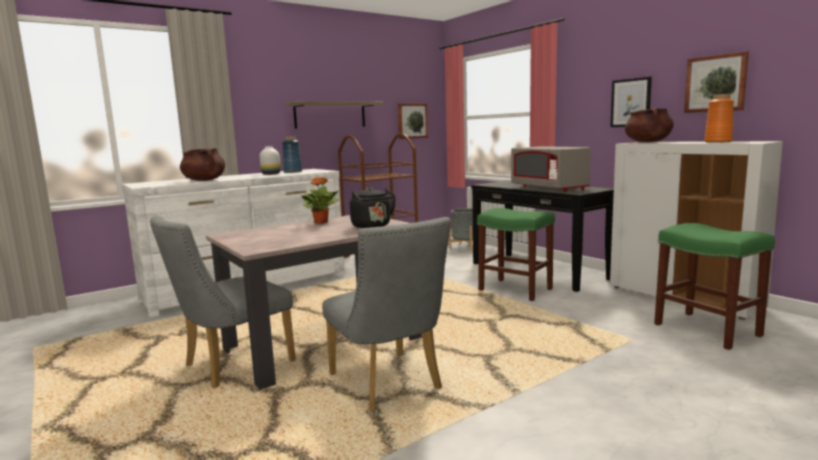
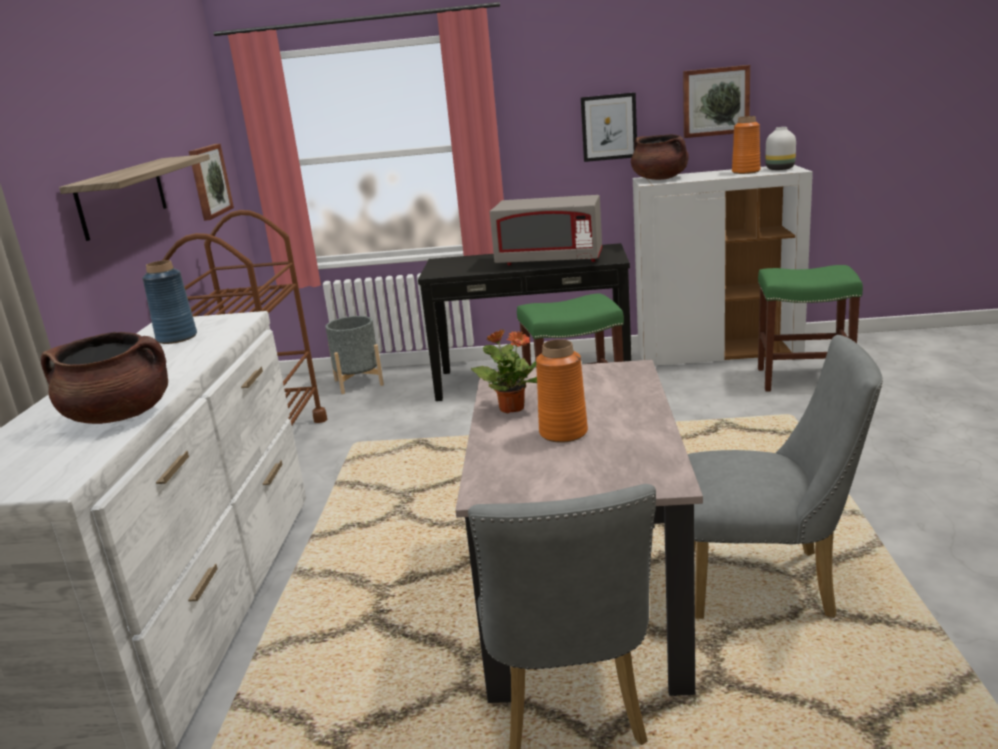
camera: 50 degrees left, 10 degrees up
white vase [260,146,281,175] -> white vase moved to [765,127,796,170]
black kettle [350,187,396,228] -> none
none -> orange vase [536,339,588,443]

